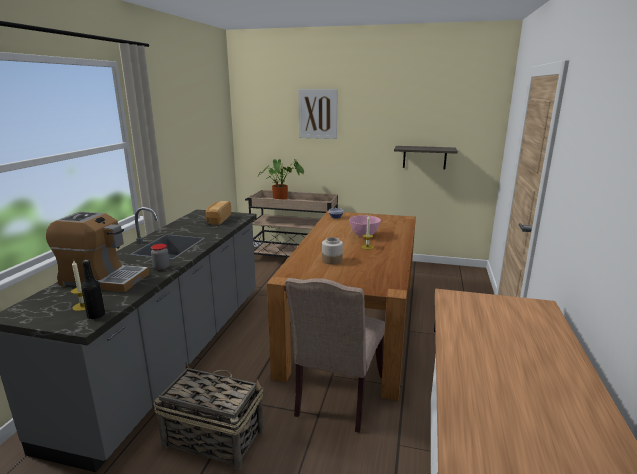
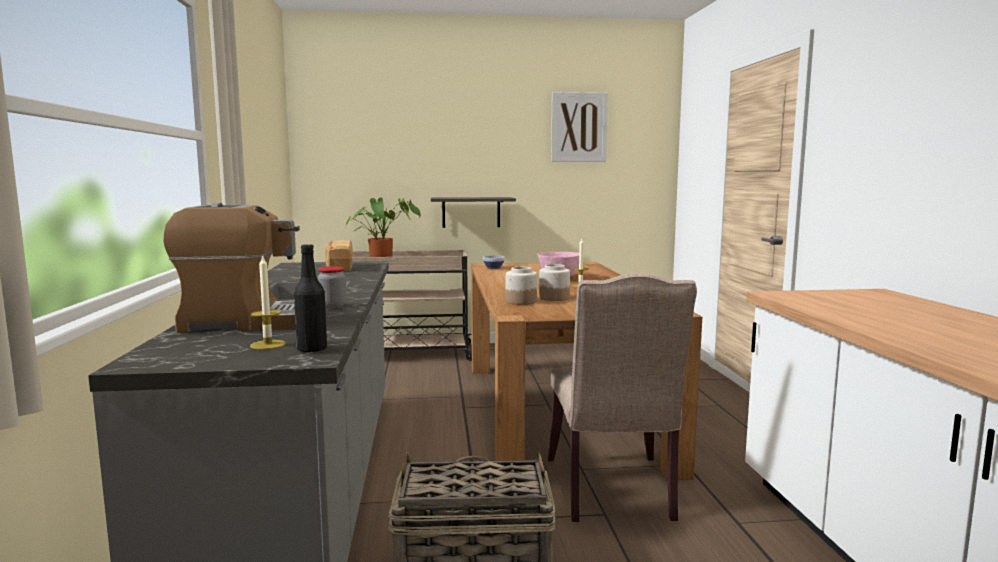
camera: 20 degrees left, 10 degrees down
picture [298,89,338,139] -> picture moved to [551,92,608,162]
shelf [394,146,458,169] -> shelf moved to [431,197,516,228]
none -> jar [506,267,537,305]

